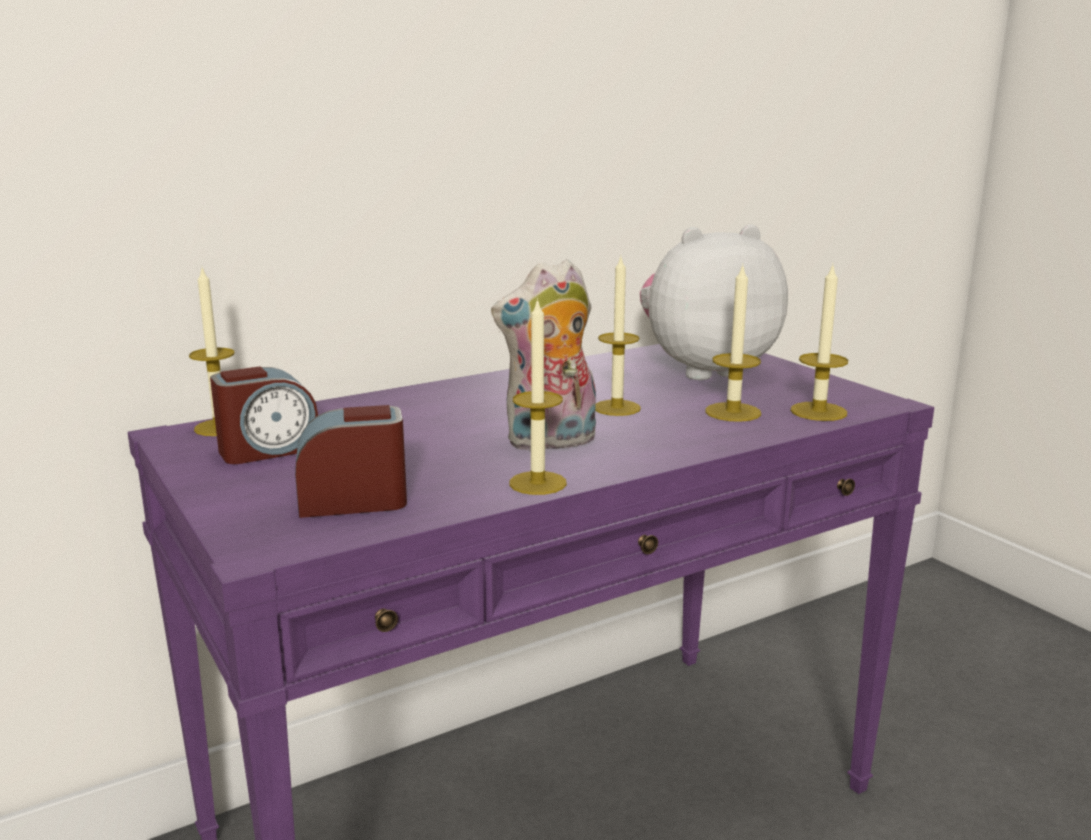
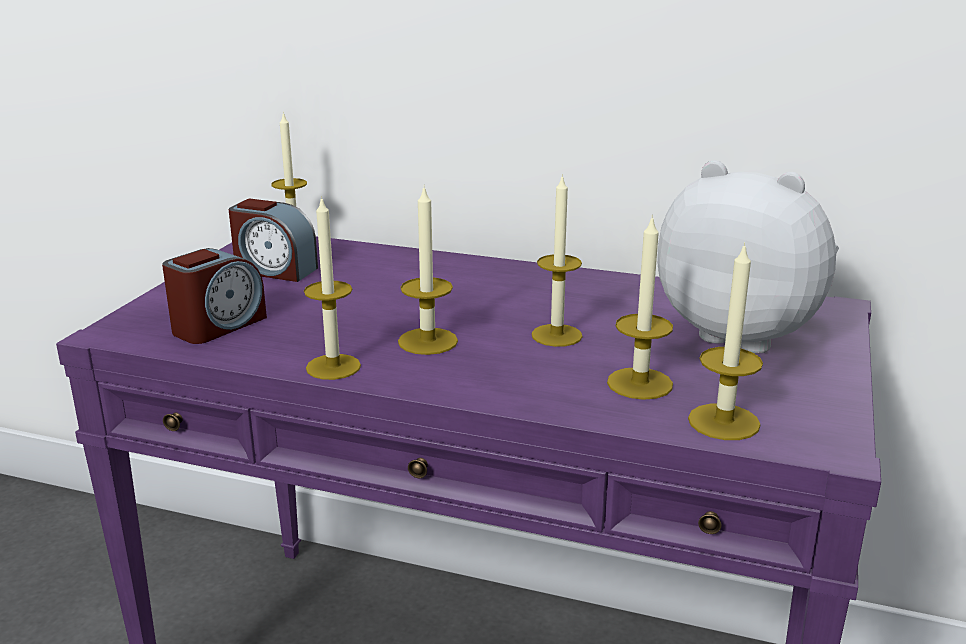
camera: 50 degrees right, 5 degrees up
alarm clock [295,405,407,518] -> alarm clock turned 90 degrees clockwise [162,248,267,344]
plush toy [491,259,596,451] -> candle [398,185,458,355]

